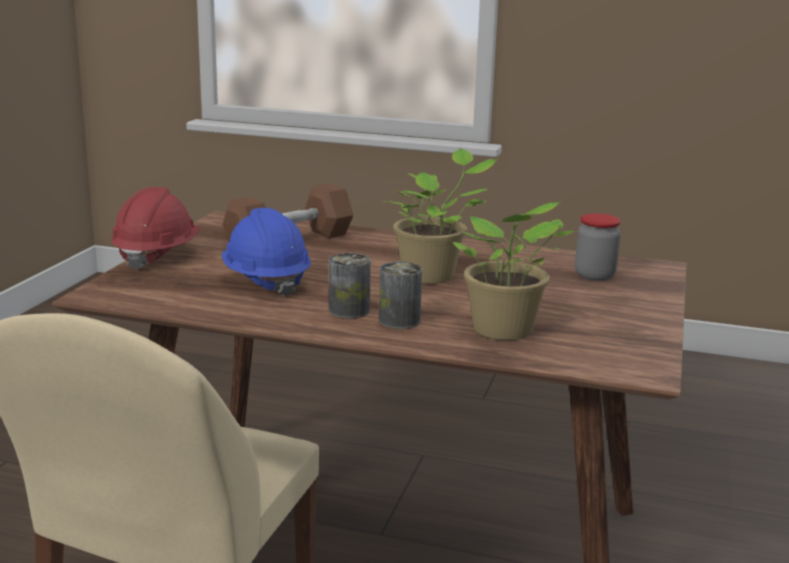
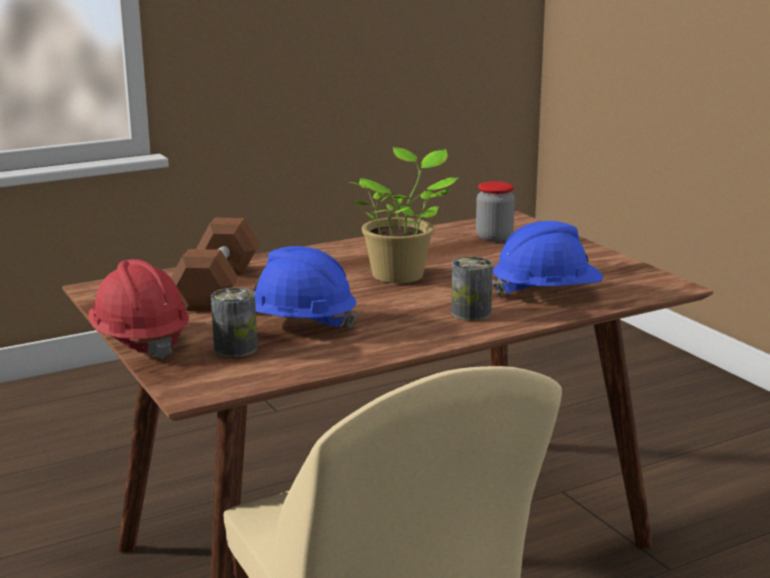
camera: 45 degrees left, 0 degrees up
can [329,253,371,319] -> can moved to [211,288,258,358]
potted plant [452,202,575,340] -> blue hard hat [492,221,603,296]

